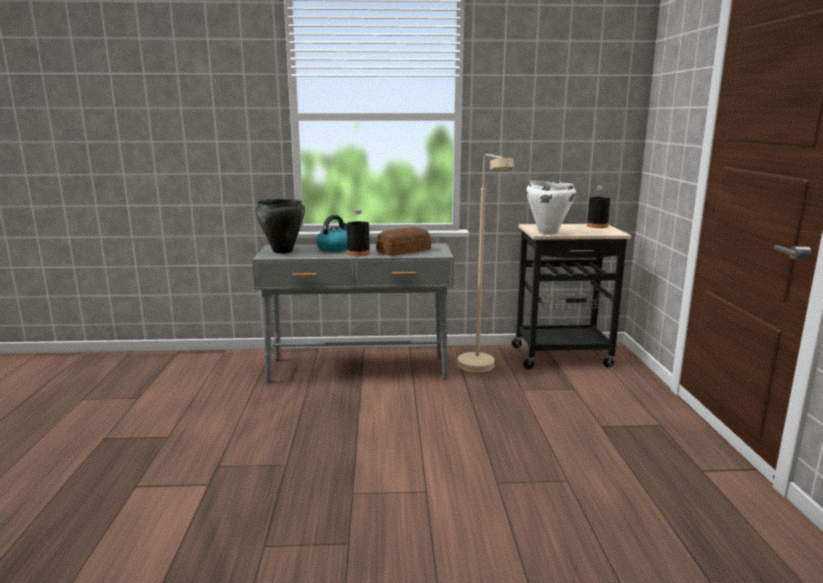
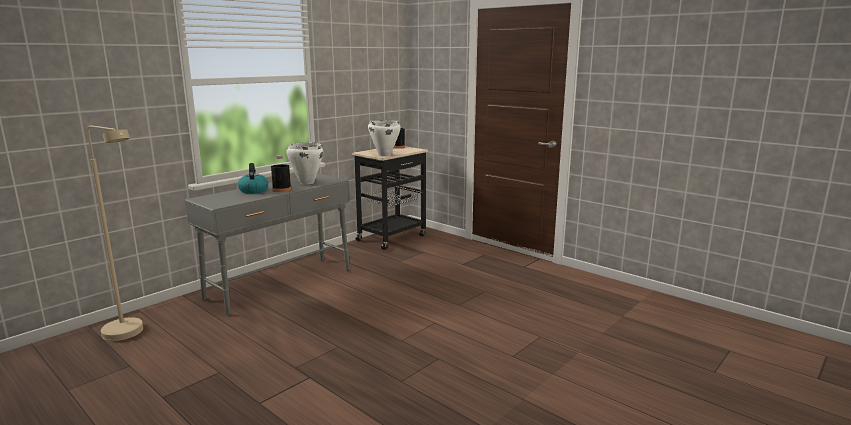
camera: 45 degrees left, 0 degrees up
black cooking pot [256,199,305,254] -> none
bread [376,227,431,256] -> white cooking pot [287,142,323,184]
beige floor lamp [457,154,514,372] -> beige floor lamp moved to [87,126,143,341]

